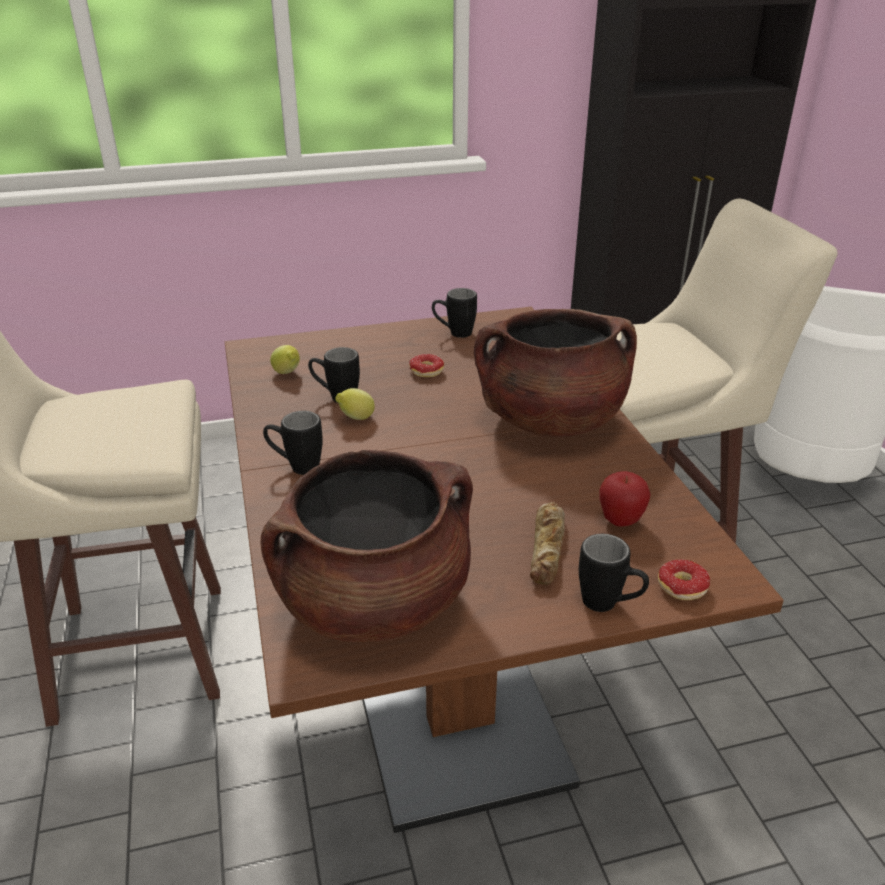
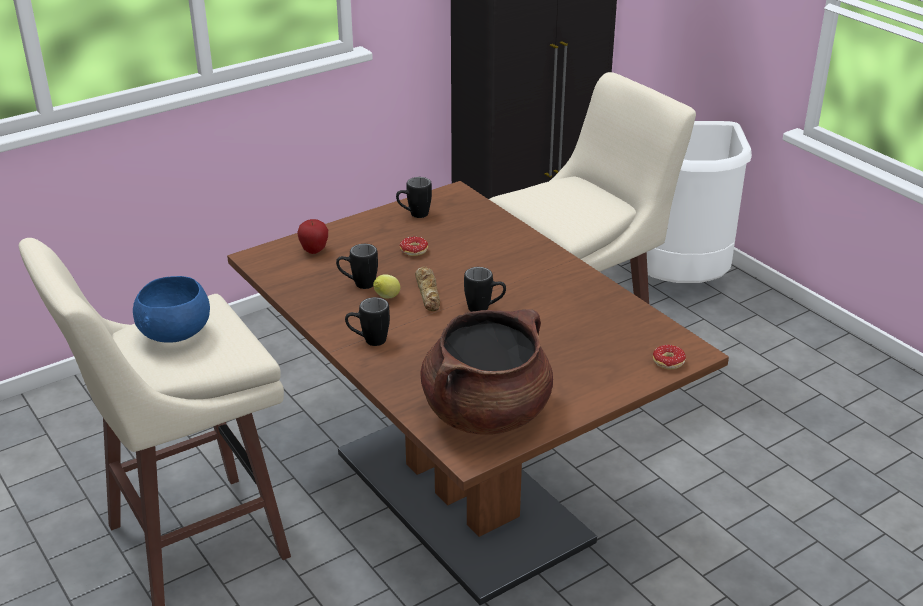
camera: 20 degrees left, 0 degrees up
lemon [270,345,300,374] -> none
brown cooking pot [474,309,637,437] -> none
bread [530,502,565,585] -> bread moved to [415,266,440,311]
black mug [579,534,649,612] -> black mug moved to [464,267,506,312]
apple [600,471,651,527] -> apple moved to [297,219,328,254]
none -> blue bowl [133,276,210,343]

